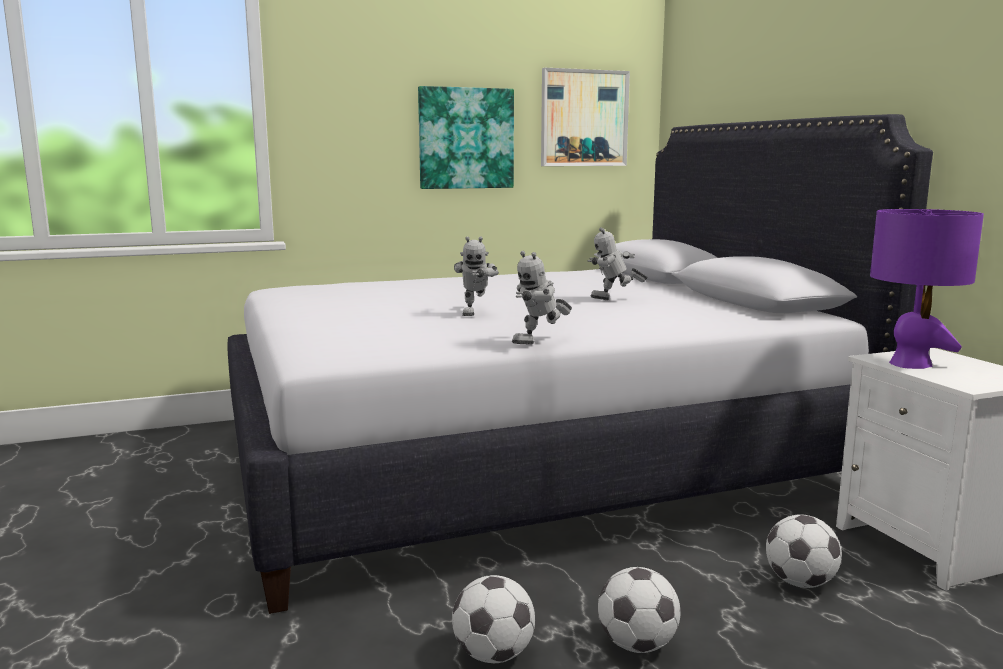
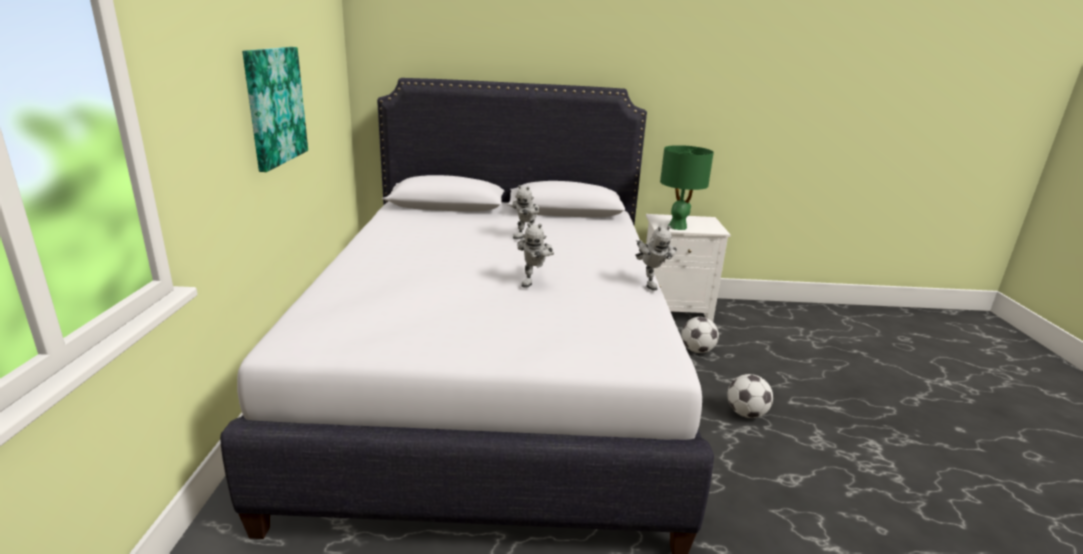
camera: 70 degrees left, 10 degrees up
football [452,575,535,663] -> none
toy robot [454,237,499,316] -> toy robot turned 75 degrees clockwise [517,223,554,288]
picture [541,68,630,166] -> none
purple table lamp [870,209,984,369] -> green table lamp [660,145,714,230]

